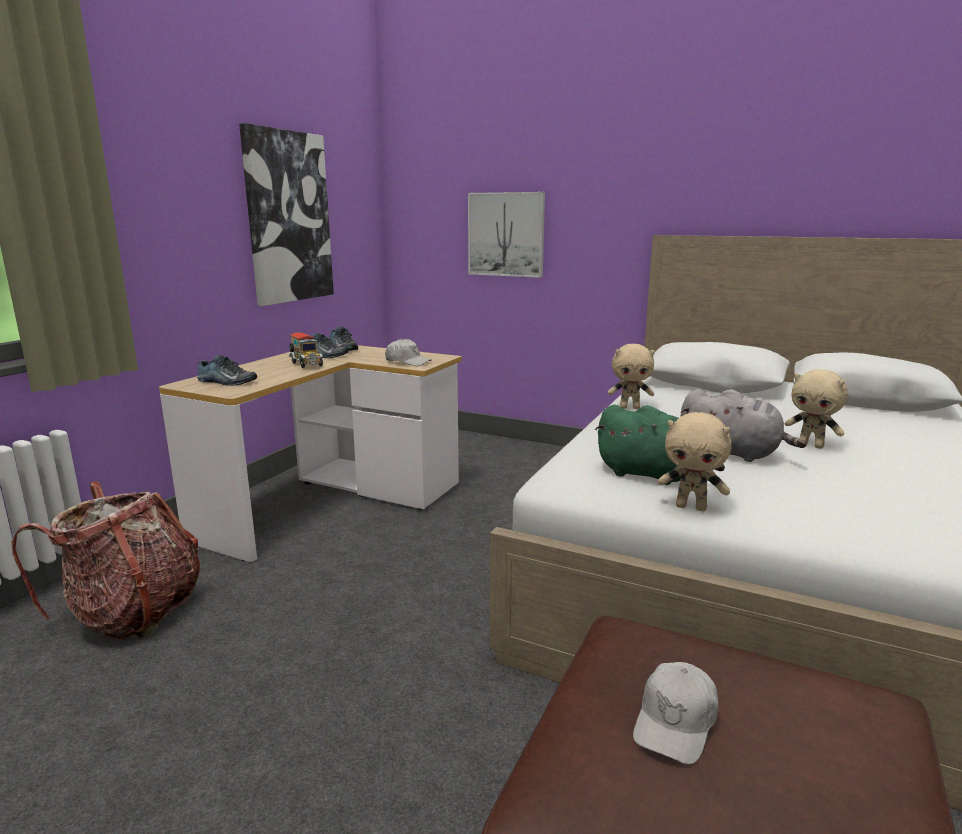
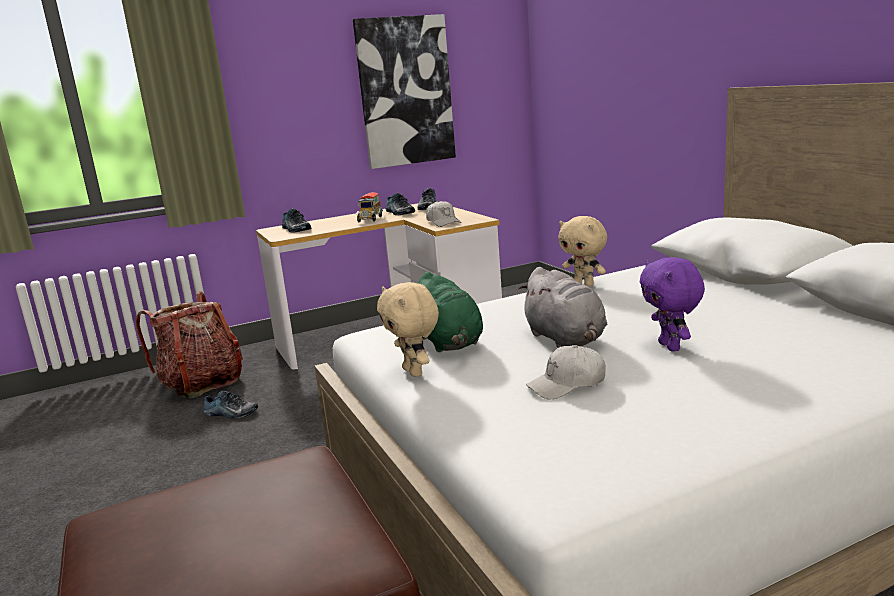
camera: 40 degrees right, 0 degrees up
picture [468,192,545,278] -> none
white cap [633,662,718,764] -> white cap moved to [526,345,606,399]
beige plush toy [784,369,848,449] -> purple plush toy [640,257,705,352]
none -> shoe [204,391,258,419]

